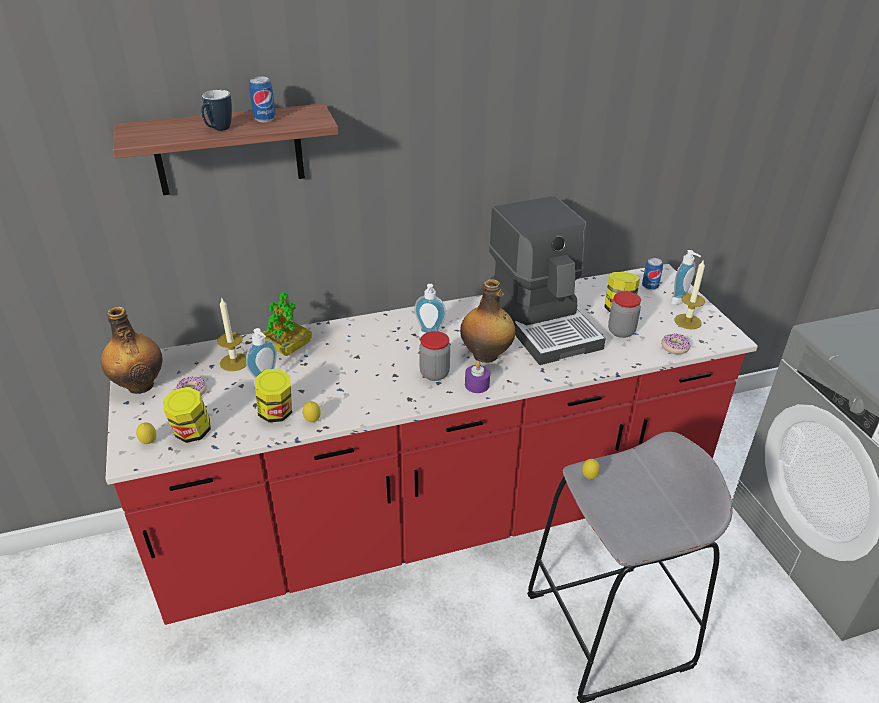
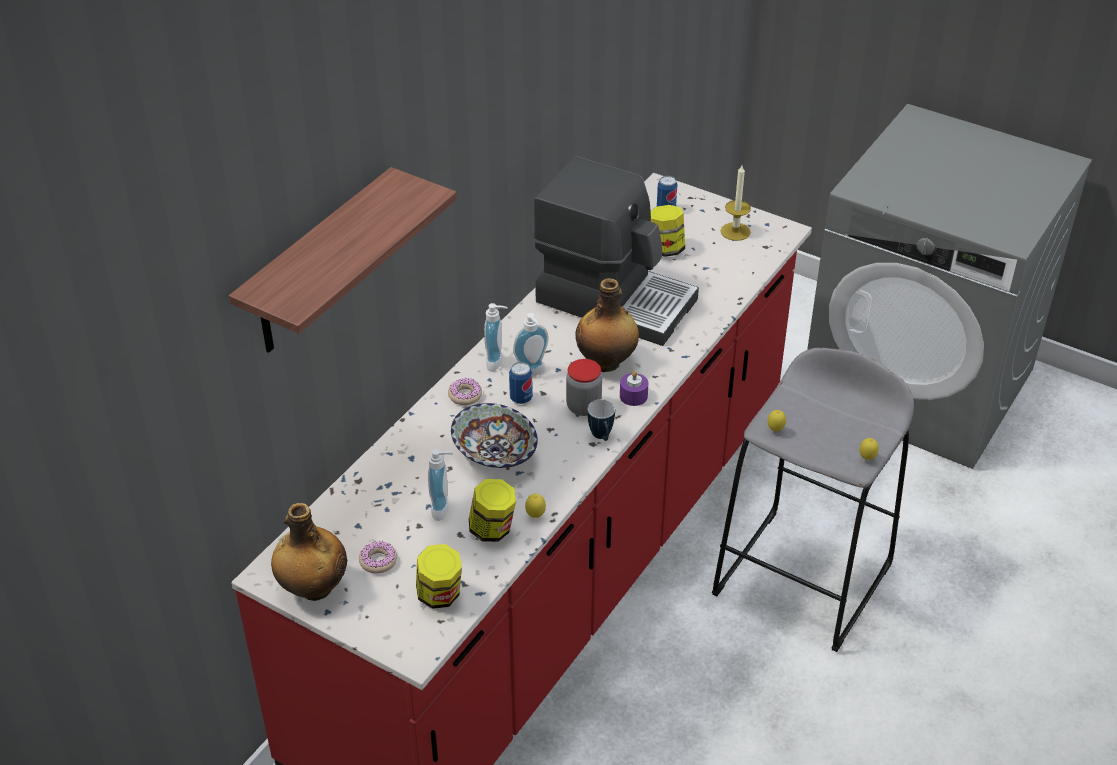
camera: 40 degrees left, 5 degrees up
lemon [136,422,156,444] -> lemon moved to [860,438,879,460]
mug [201,90,232,131] -> mug moved to [587,399,615,441]
candle [217,297,246,371] -> none
can [249,76,276,122] -> can moved to [509,362,533,404]
potted plant [263,292,312,356] -> none
jar [608,291,641,338] -> none
donut [661,334,690,354] -> donut moved to [448,378,482,405]
soap dispenser [671,250,701,305] -> soap dispenser moved to [484,303,508,372]
none -> bowl [451,403,538,468]

